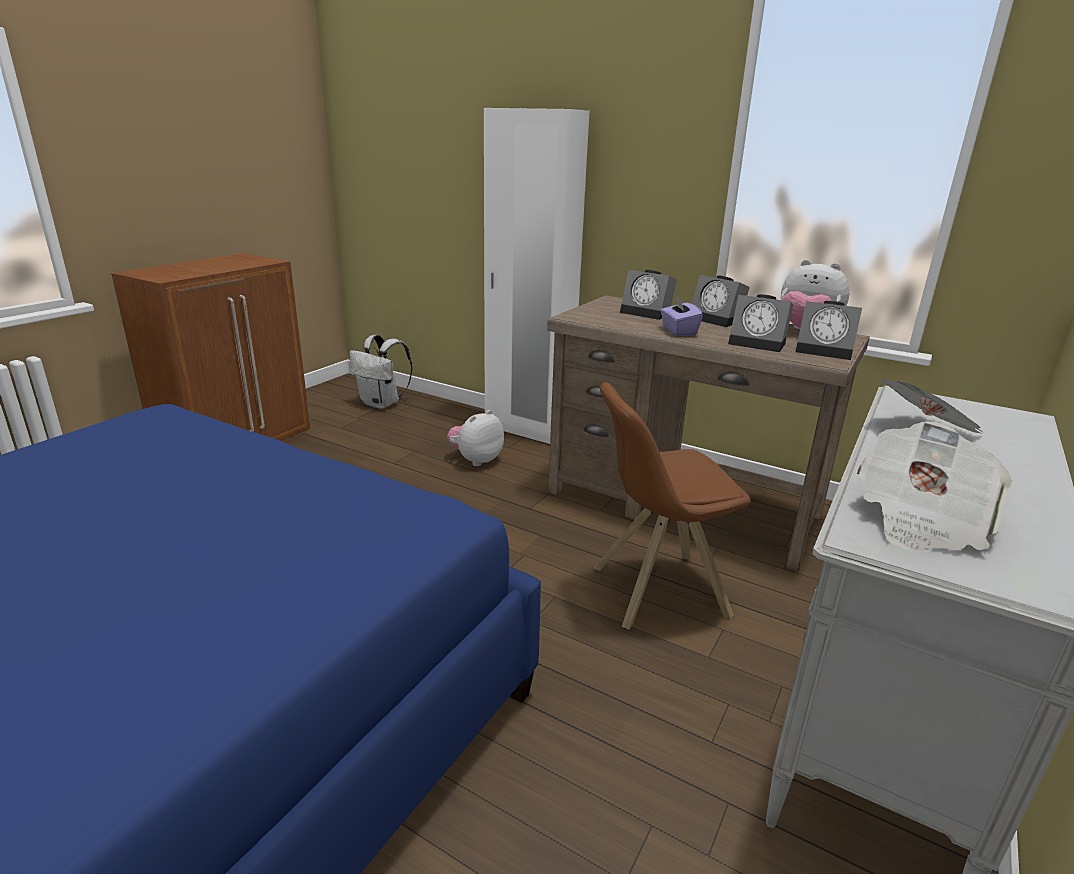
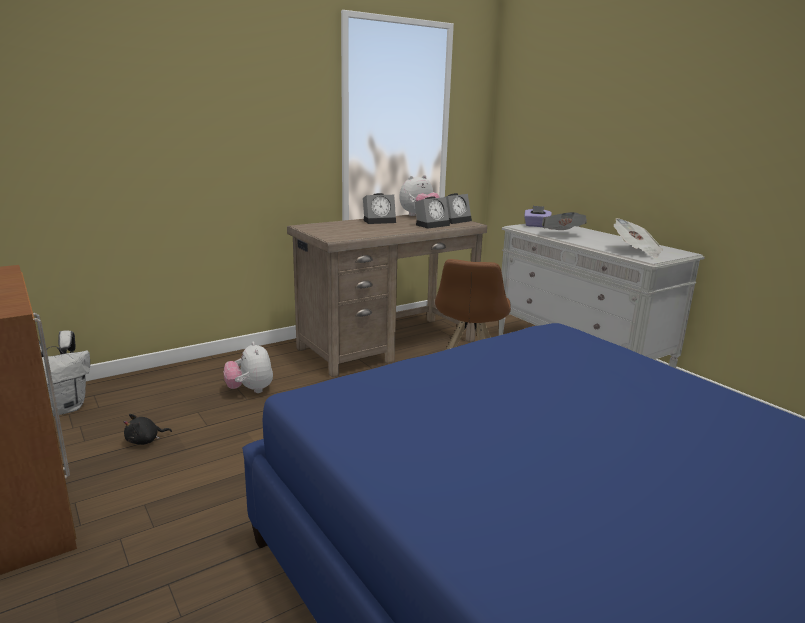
camera: 65 degrees left, 5 degrees down
white wardrobe [484,108,589,444] -> none
alarm clock [620,270,677,320] -> none
purple tissue box [660,295,703,336] -> purple tissue box moved to [524,206,552,227]
none -> black plush toy [124,414,172,445]

